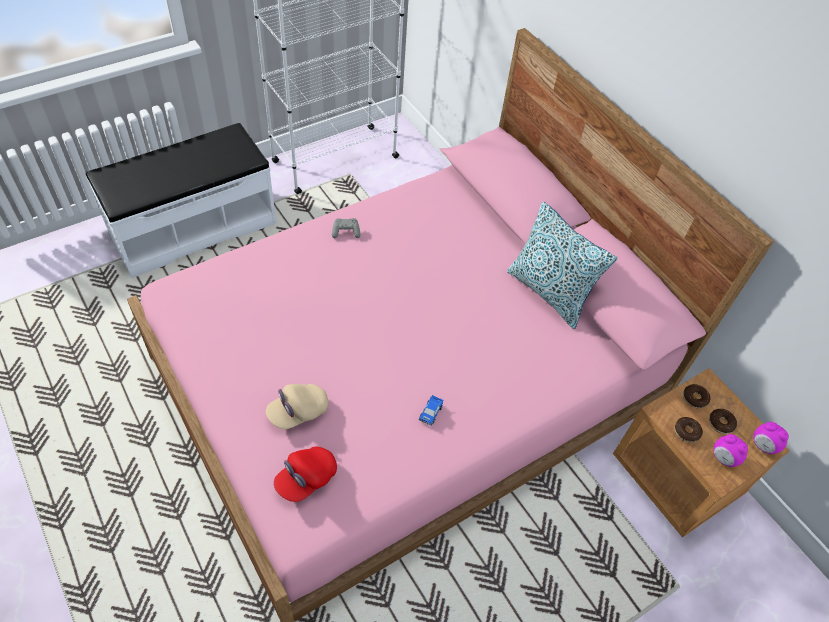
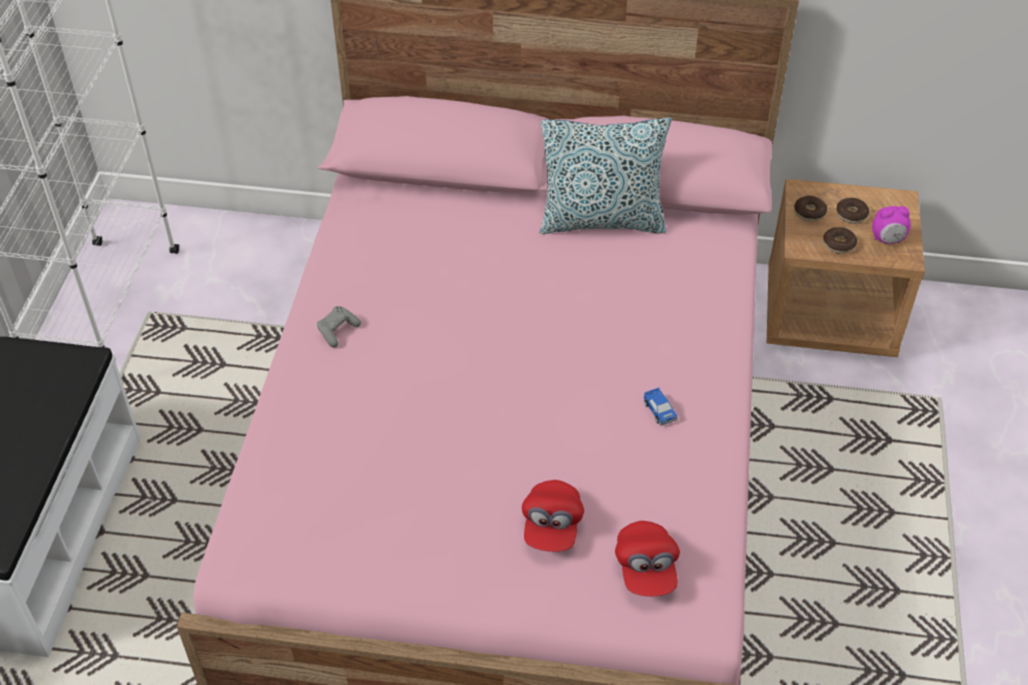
camera: 45 degrees left, 5 degrees down
beige cap [266,384,329,429] -> red cap [522,480,584,552]
alarm clock [753,422,789,454] -> none

